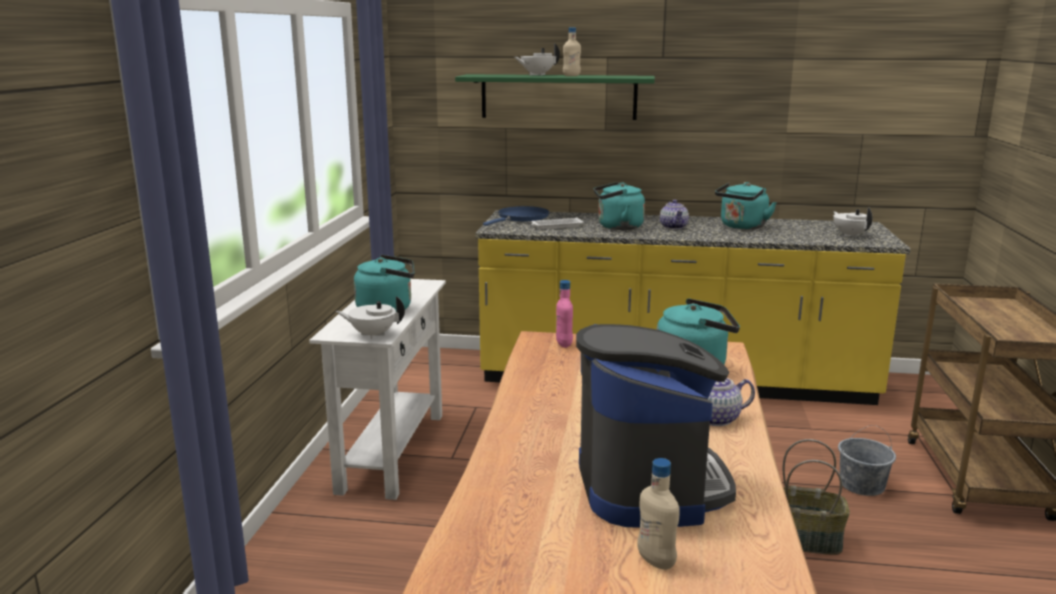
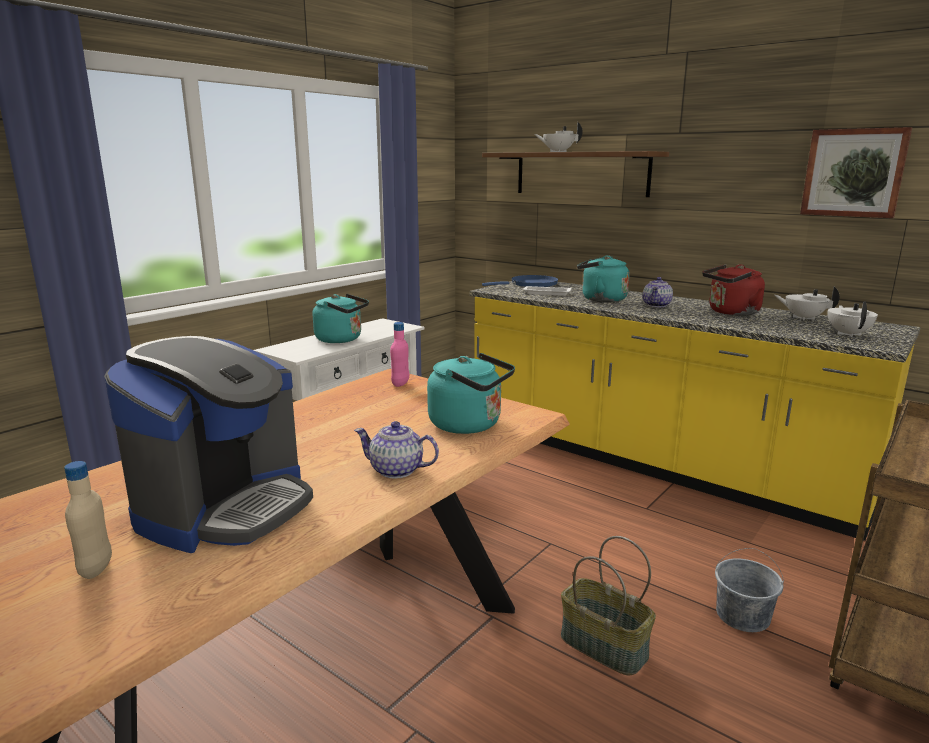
camera: 30 degrees right, 0 degrees up
white teapot [336,296,405,339] -> white teapot moved to [775,287,840,320]
green shelf [455,74,655,120] -> brown shelf [482,151,669,197]
beige bottle [563,27,581,76] -> none
turquoise kettle [715,182,777,229] -> red kettle [702,264,765,316]
none -> picture [800,127,912,218]

